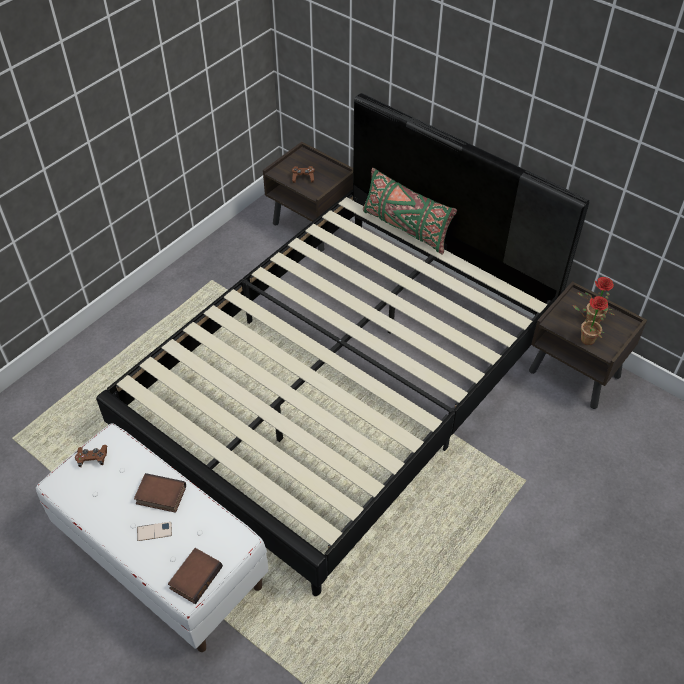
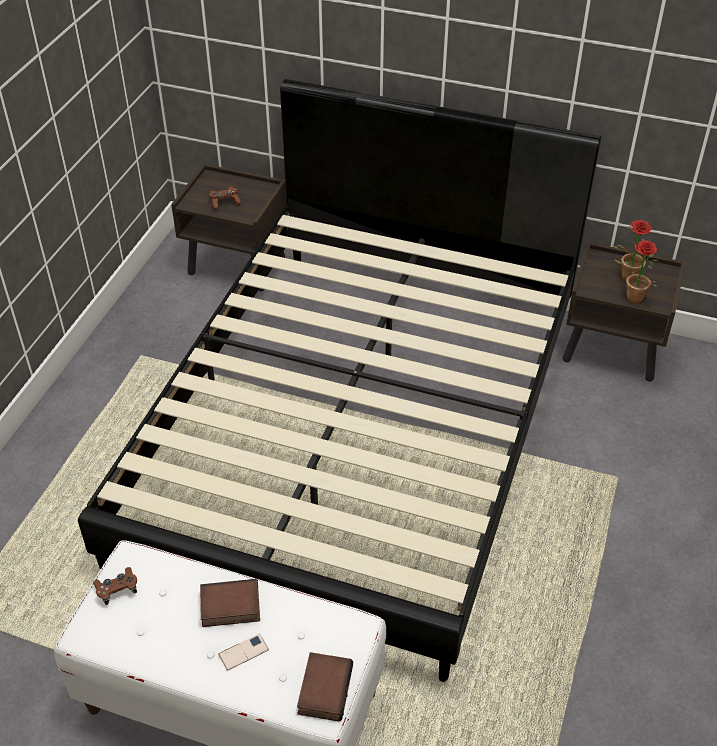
camera: 20 degrees left, 5 degrees down
green pillow [363,168,457,255] -> none

